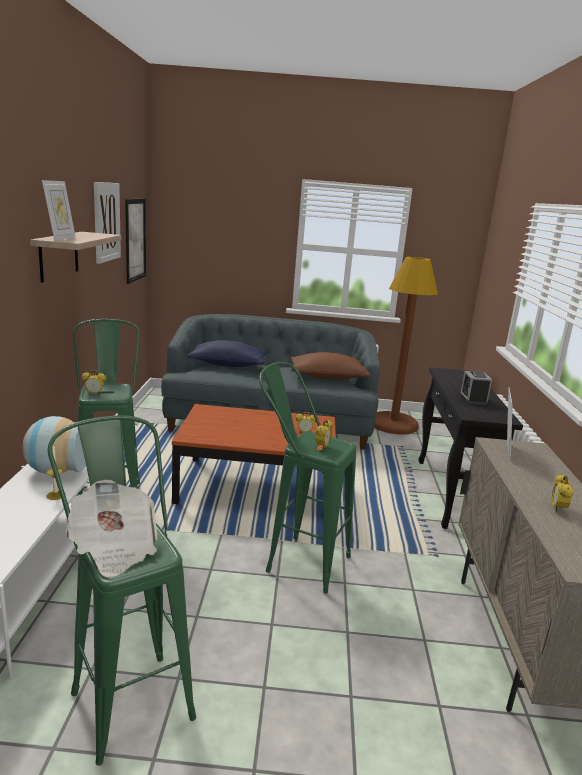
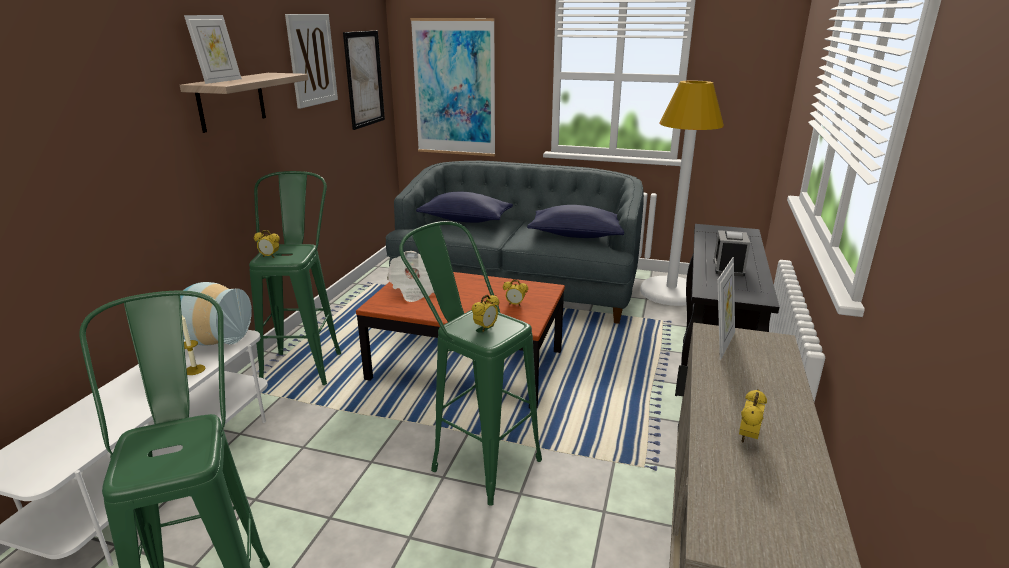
camera: 15 degrees right, 5 degrees up
newspaper [66,480,157,578] -> newspaper moved to [387,251,434,302]
brown pillow [291,352,370,380] -> blue pillow [527,205,624,238]
brown floor lamp [374,257,438,434] -> white floor lamp [640,80,724,306]
none -> picture [410,18,496,156]

